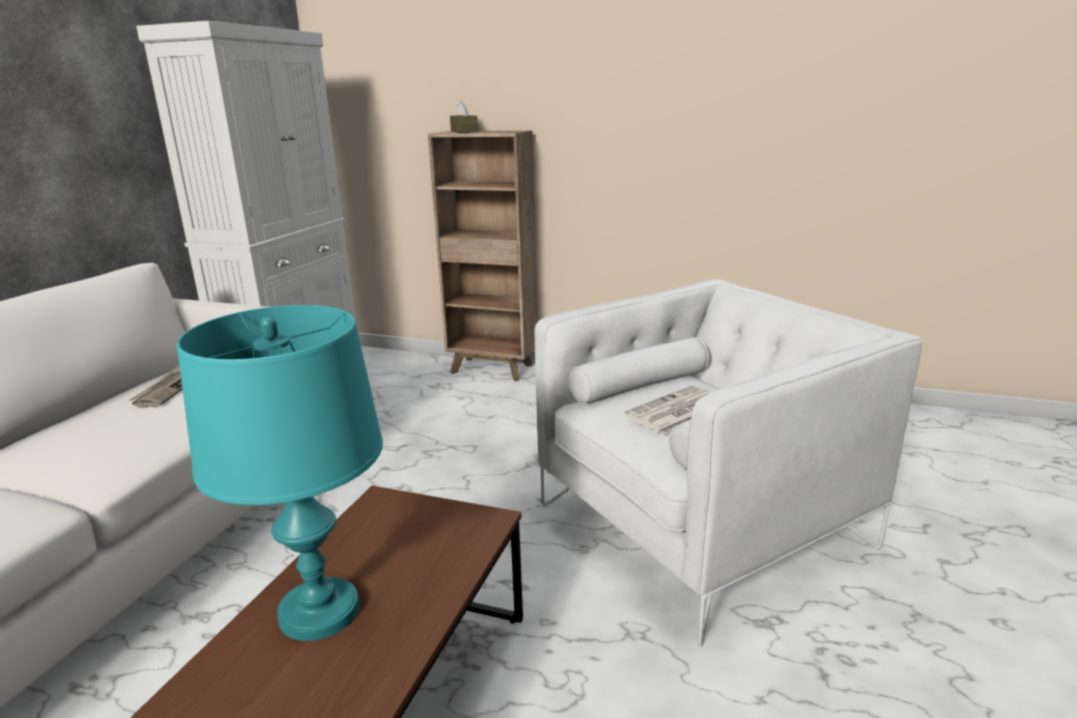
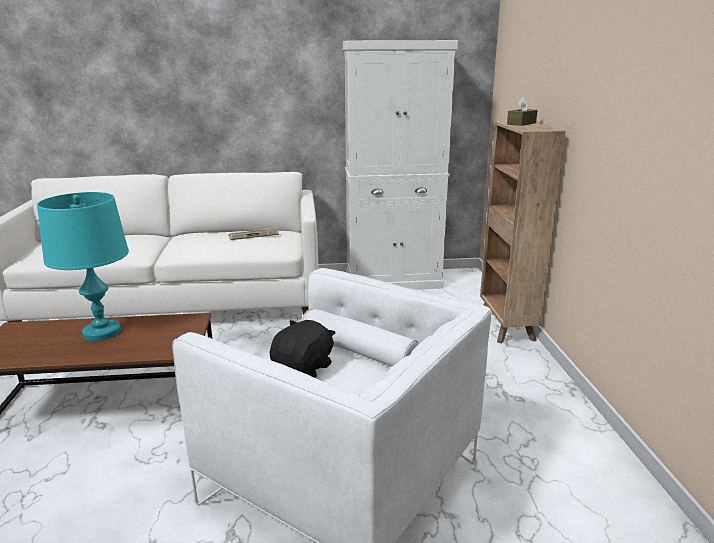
camera: 65 degrees right, 0 degrees up
newspaper [625,385,713,435] -> black plush toy [269,320,335,378]

